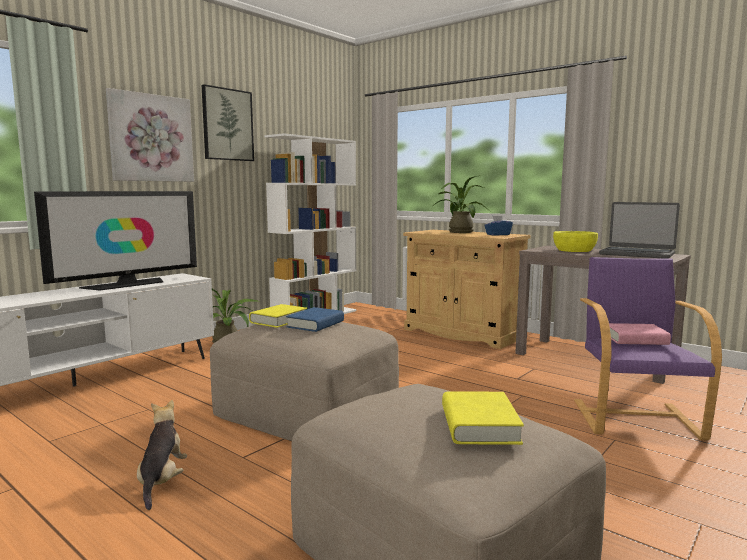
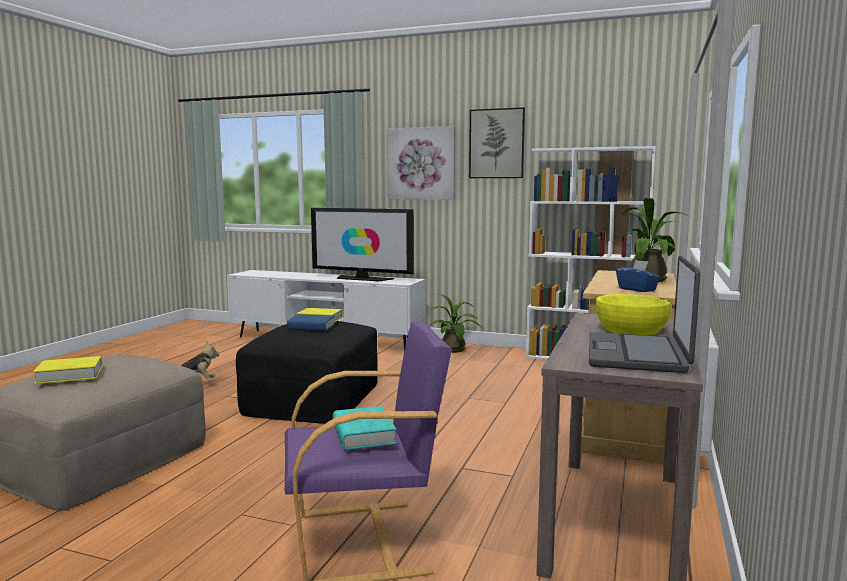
camera: 70 degrees right, 0 degrees up
beige ottoman [210,322,399,441] -> black ottoman [236,321,378,424]
pink book [609,323,671,345] -> turquoise book [333,406,396,450]

